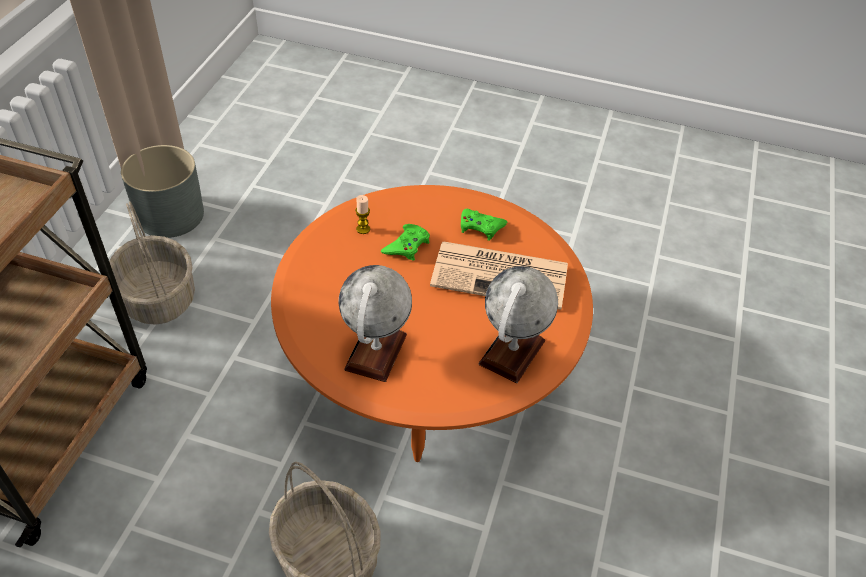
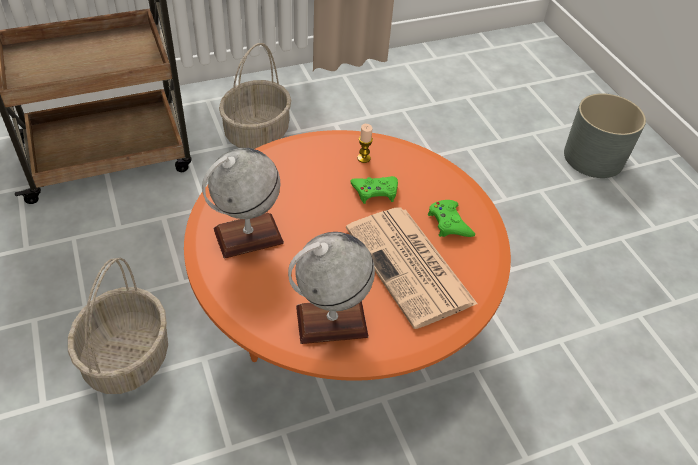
camera: 50 degrees right, 0 degrees up
grey planter [121,145,204,238] -> grey planter moved to [564,93,646,178]

